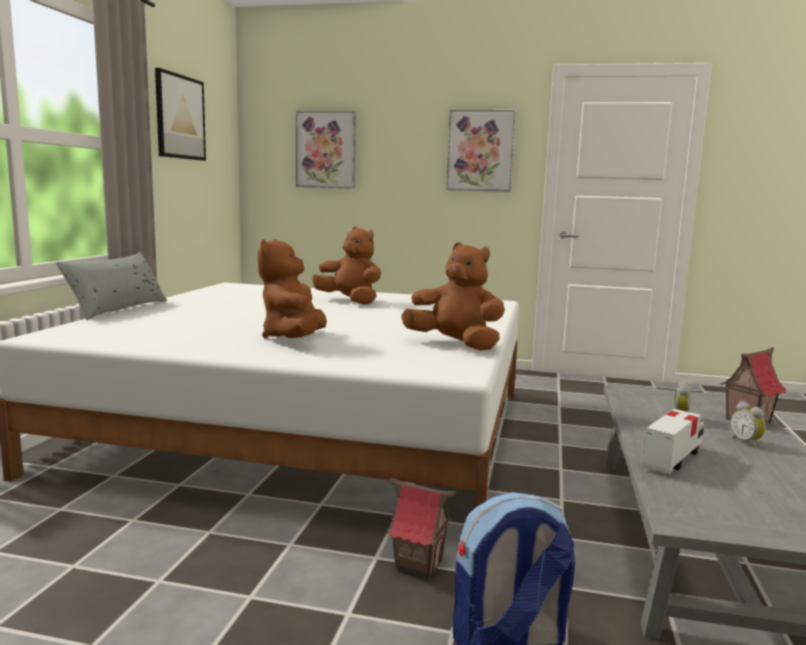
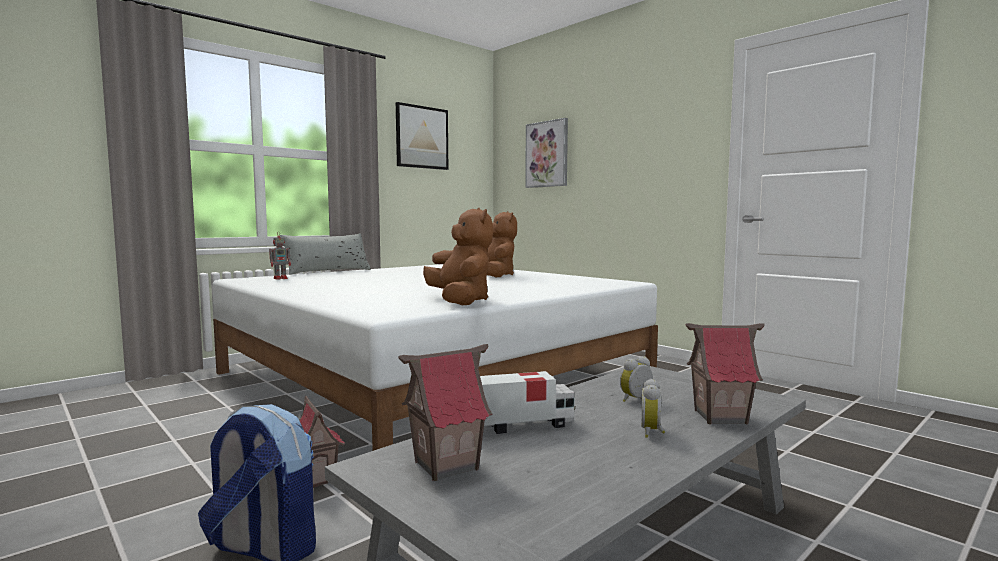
camera: 35 degrees right, 5 degrees down
brown plush toy [257,239,327,338] -> none
picture [446,110,516,192] -> none
none -> toy robot [269,232,291,280]
none -> toy house [398,344,493,481]

